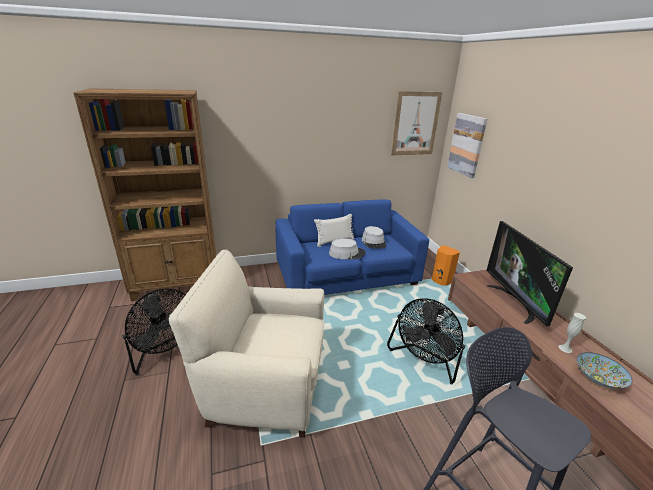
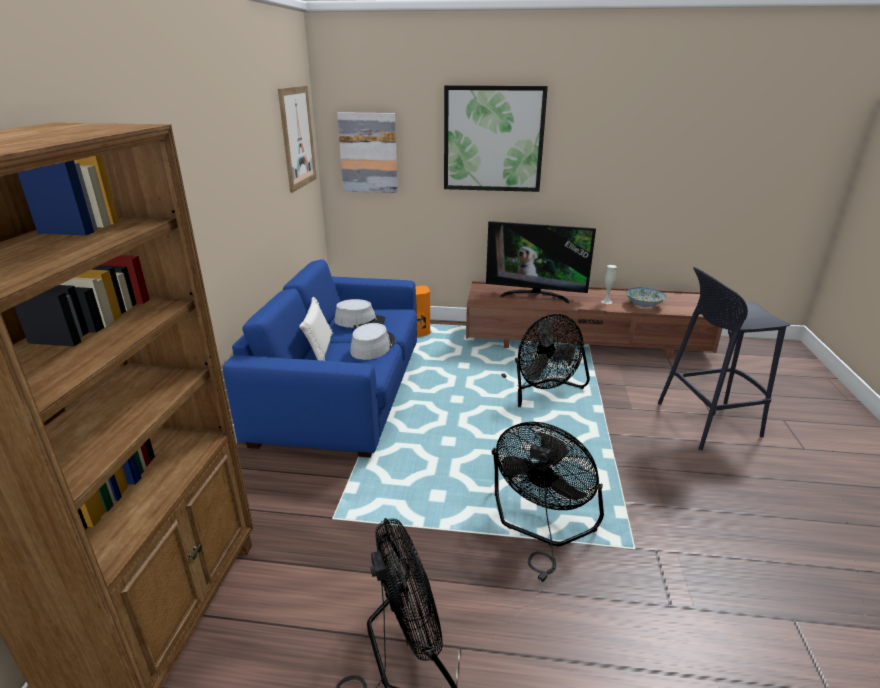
camera: 65 degrees left, 0 degrees up
beige armchair [169,250,324,438] -> black fan [491,422,604,582]
none -> picture [444,85,548,192]

